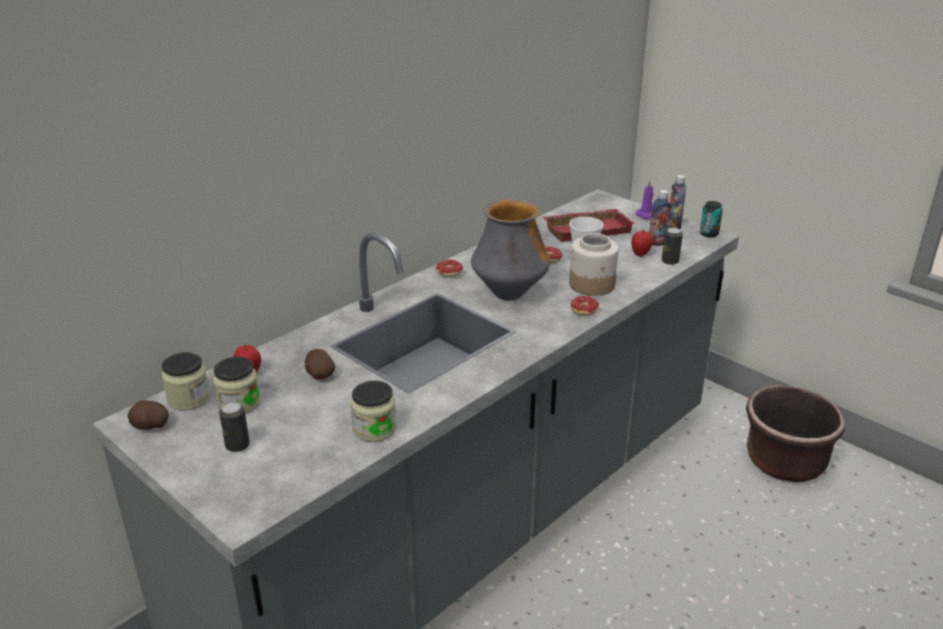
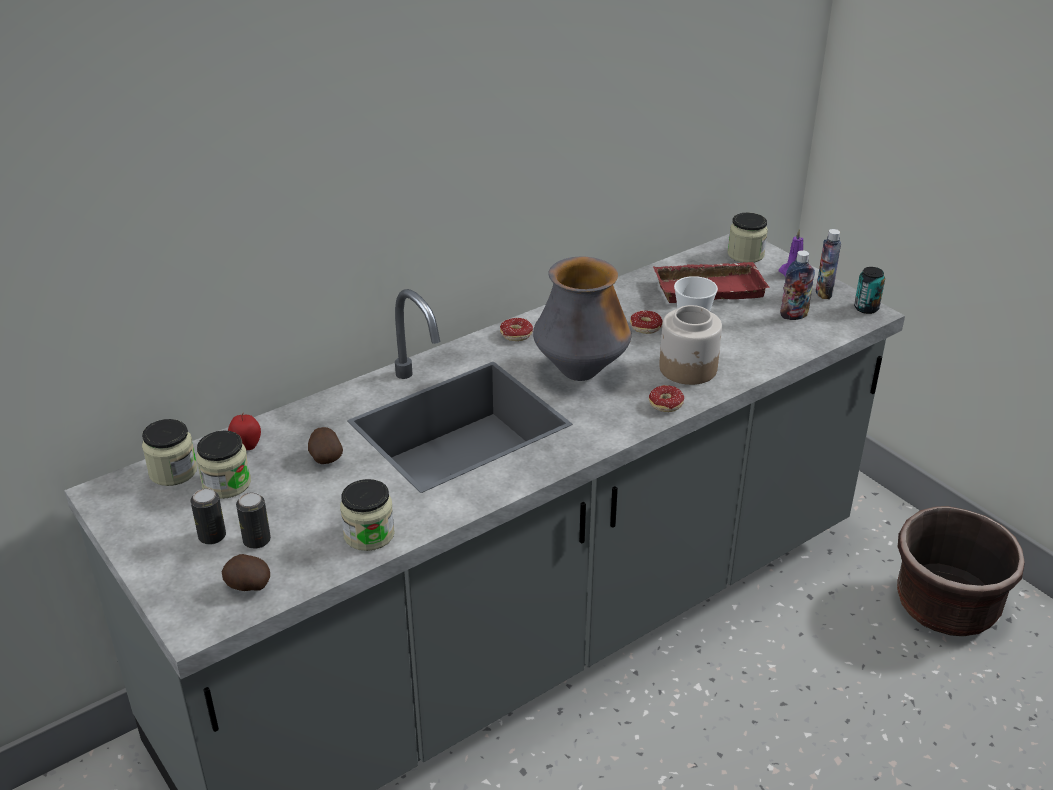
camera: 10 degrees right, 5 degrees up
potato [127,400,169,430] -> potato moved to [222,554,270,591]
apple [632,229,653,257] -> none
can [662,227,683,265] -> can moved to [236,492,271,549]
none -> jar [728,213,768,263]

